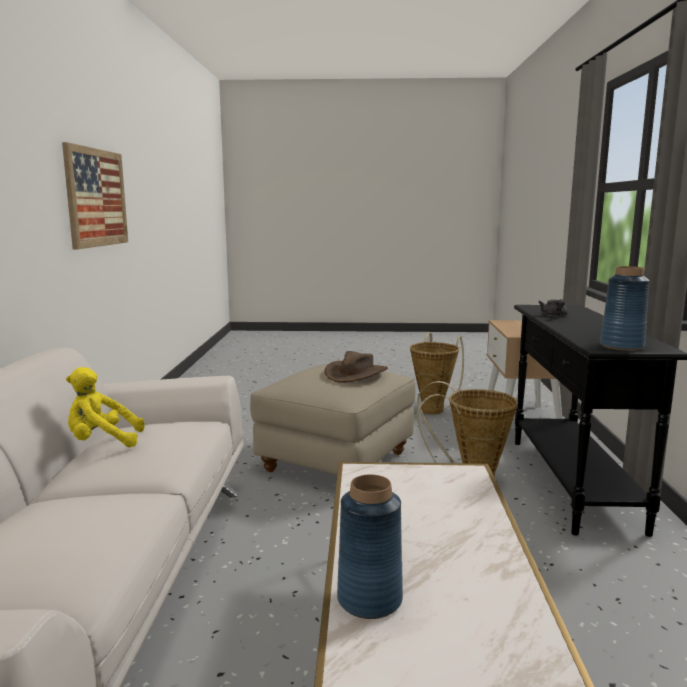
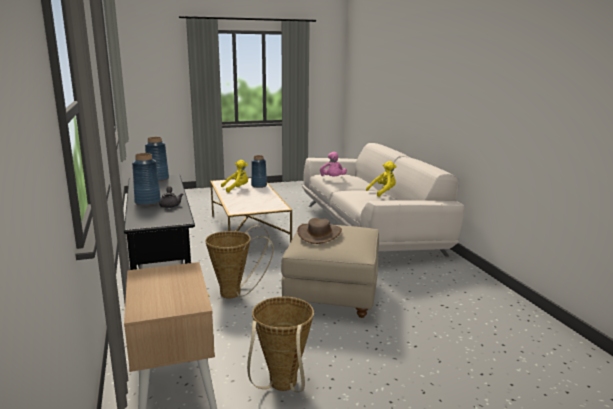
camera: 160 degrees right, 5 degrees up
picture [62,142,128,250] -> none
none -> blue vase [132,153,161,206]
none -> yellow plush toy [221,160,248,193]
none -> pink plush toy [320,152,347,177]

